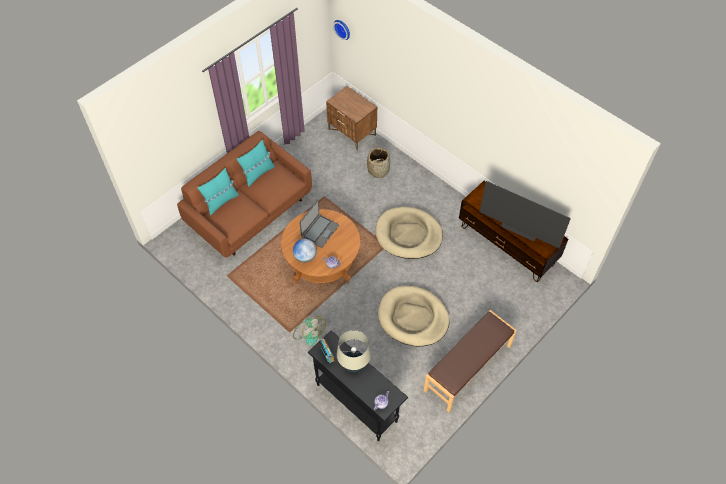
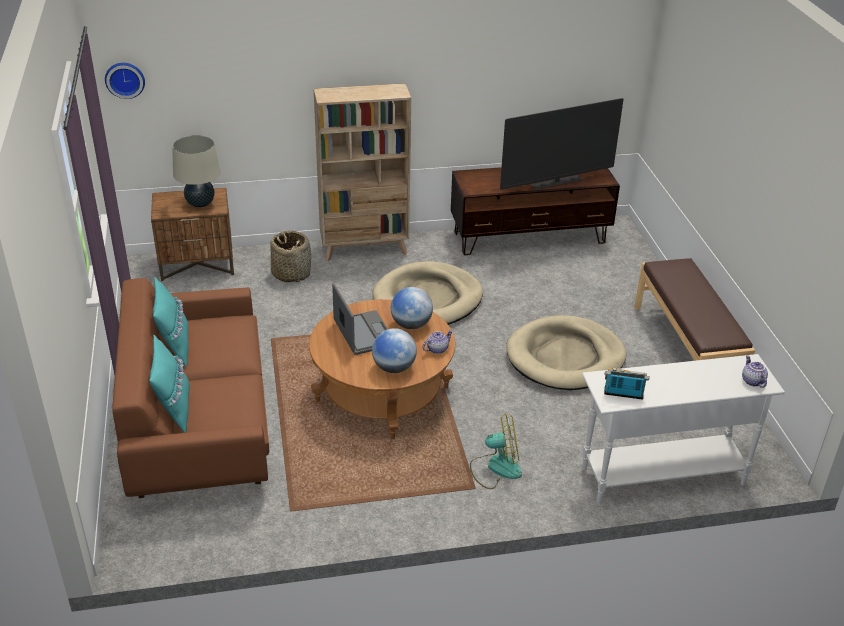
camera: 55 degrees left, 20 degrees down
black console table [307,330,408,441] -> white console table [582,354,785,504]
beige table lamp [337,330,371,372] -> beige table lamp moved to [172,135,220,207]
none -> beige bookcase [314,83,411,261]
none -> globe [391,287,433,329]

